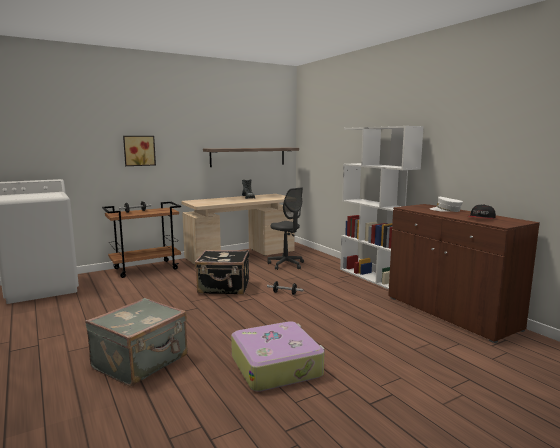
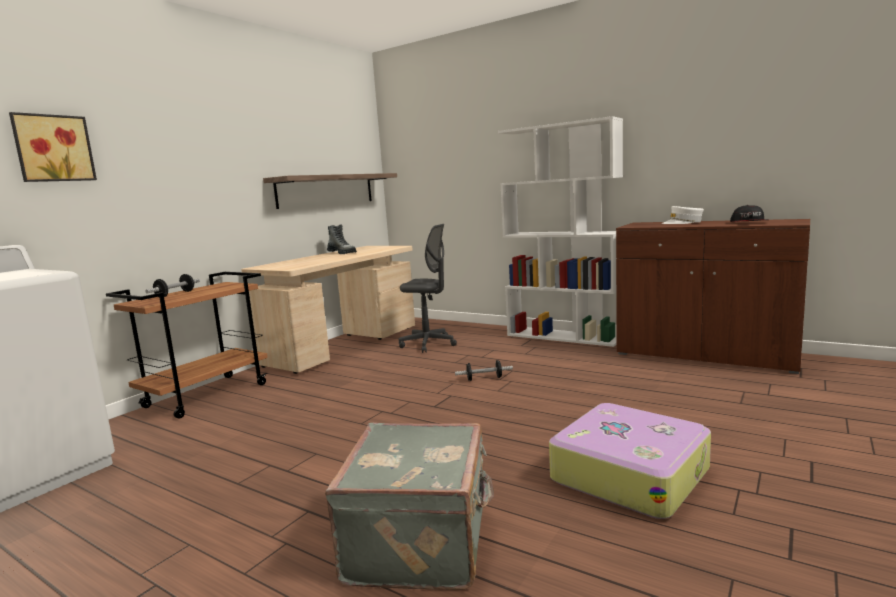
camera: 25 degrees left, 0 degrees up
picture [123,136,156,166] -> picture moved to [9,112,97,182]
black suitcase [195,250,249,294] -> none

